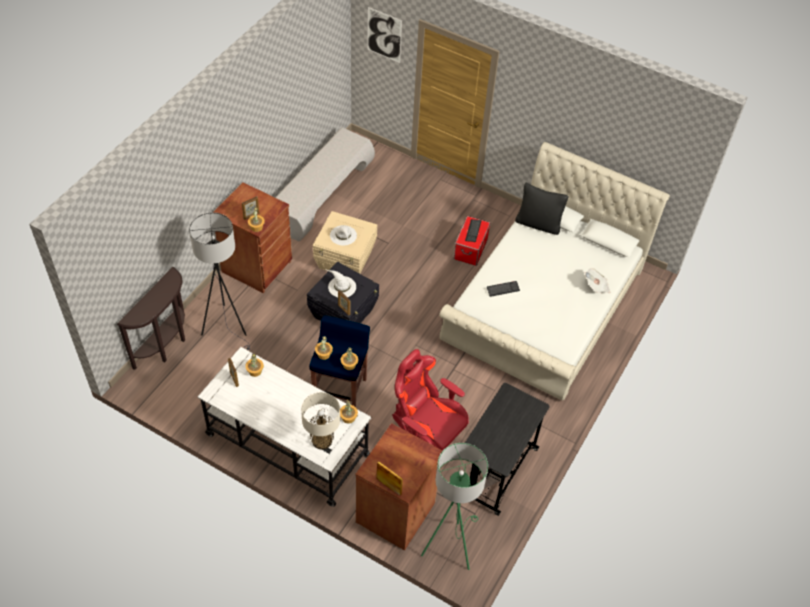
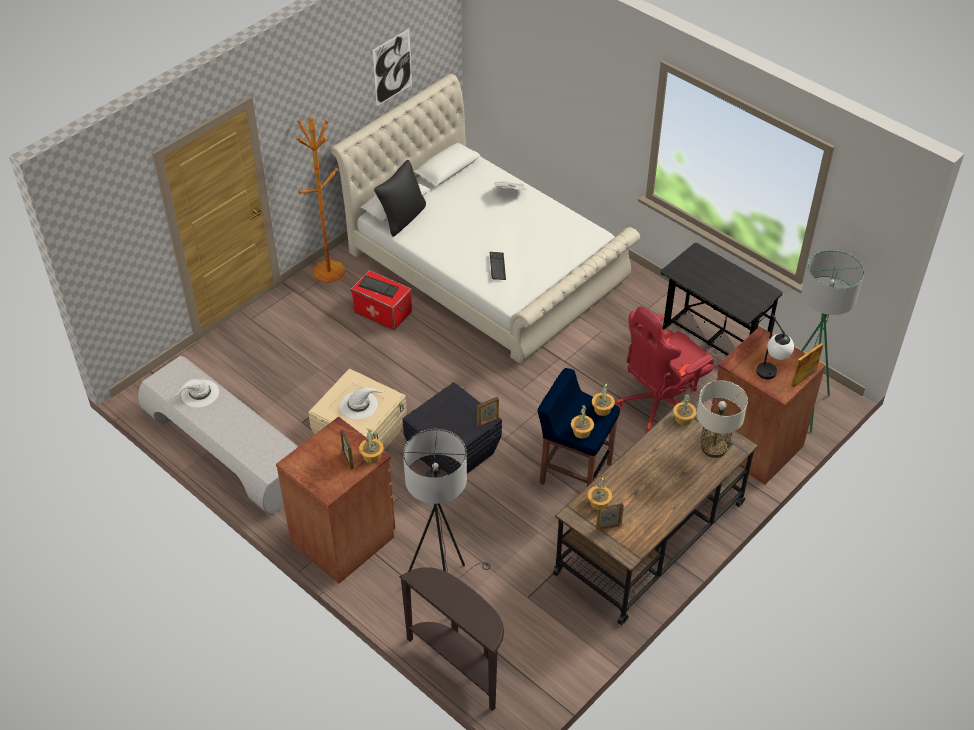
camera: 75 degrees left, 5 degrees down
white desk [197,347,372,507] -> brown desk [553,399,759,625]
white hat [326,269,356,297] -> white hat moved to [175,379,219,407]
picture [367,7,402,63] -> picture moved to [372,29,412,106]
none -> orange clothes rack [296,116,346,283]
none -> table lamp [756,313,794,379]

